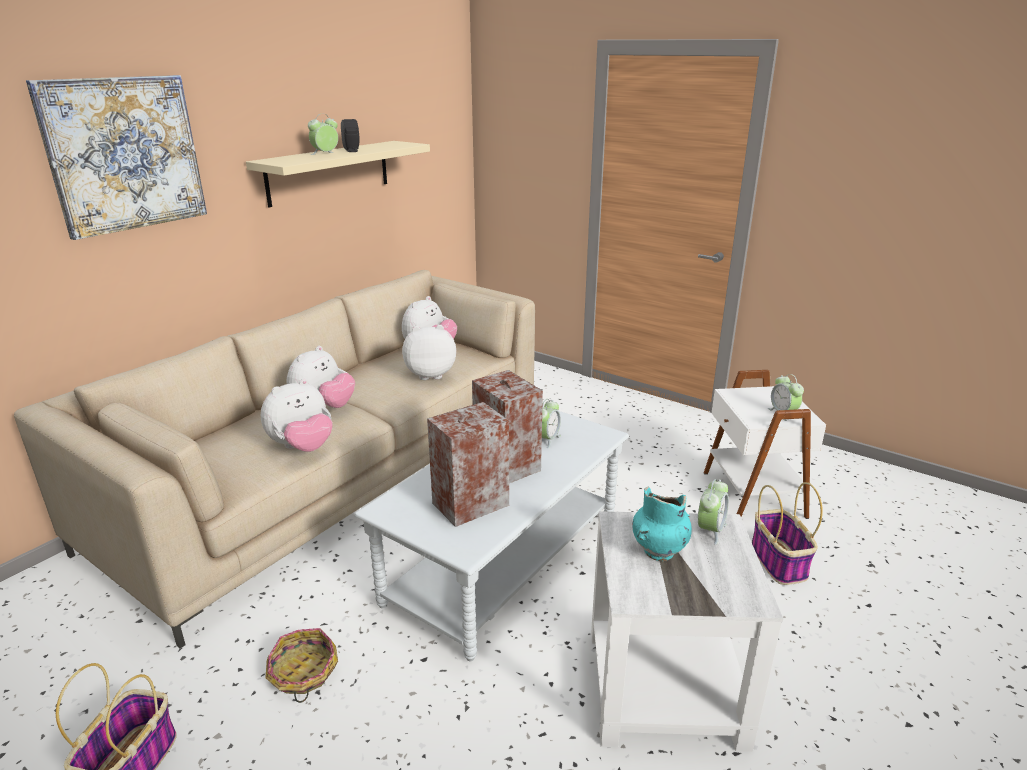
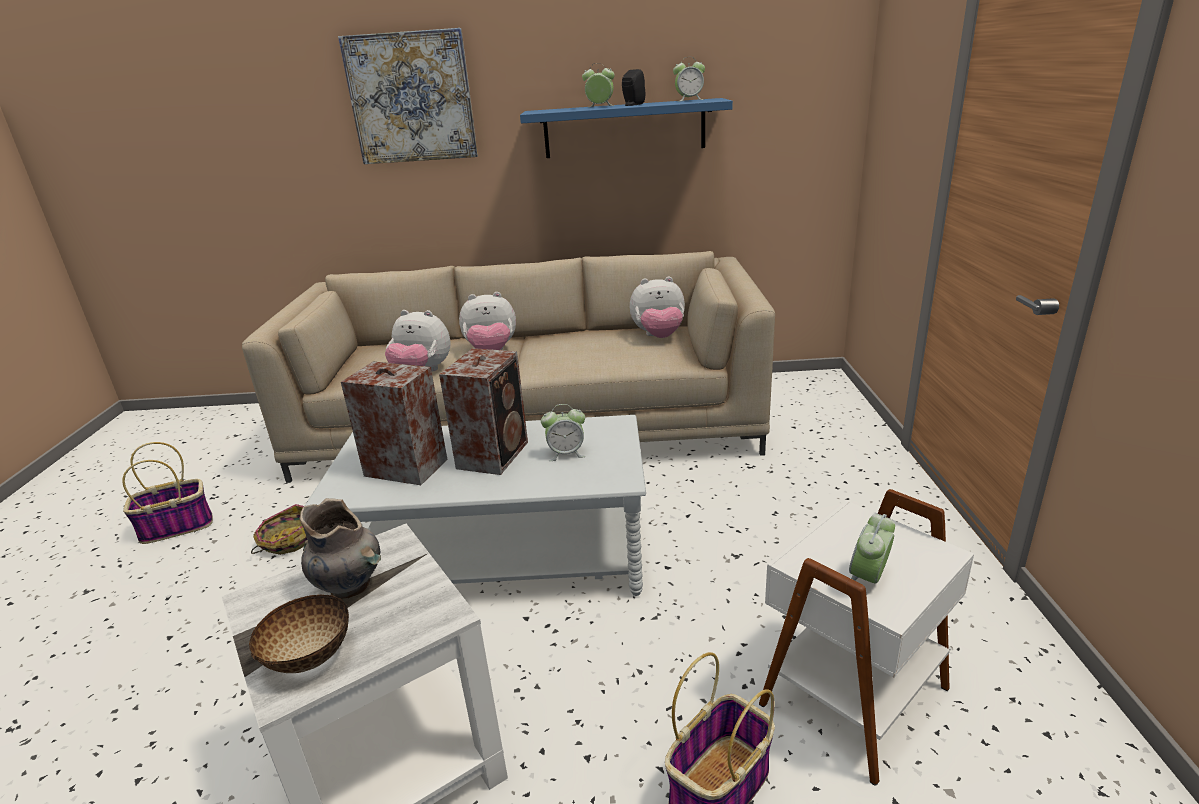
camera: 55 degrees right, 0 degrees up
beige shelf [246,141,430,207] -> blue shelf [520,98,733,158]
plush toy [402,325,456,380] -> none
turquoise vase [632,487,692,561] -> grey vase [300,498,381,599]
alarm clock [698,479,729,545] -> alarm clock moved to [673,57,705,102]
none -> bowl [249,595,349,673]

